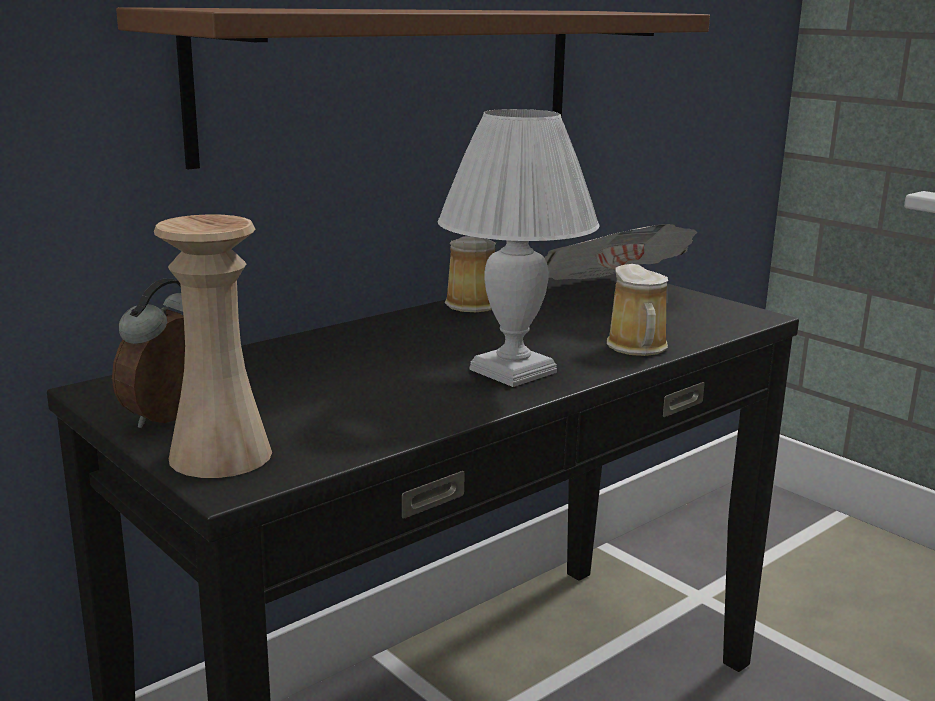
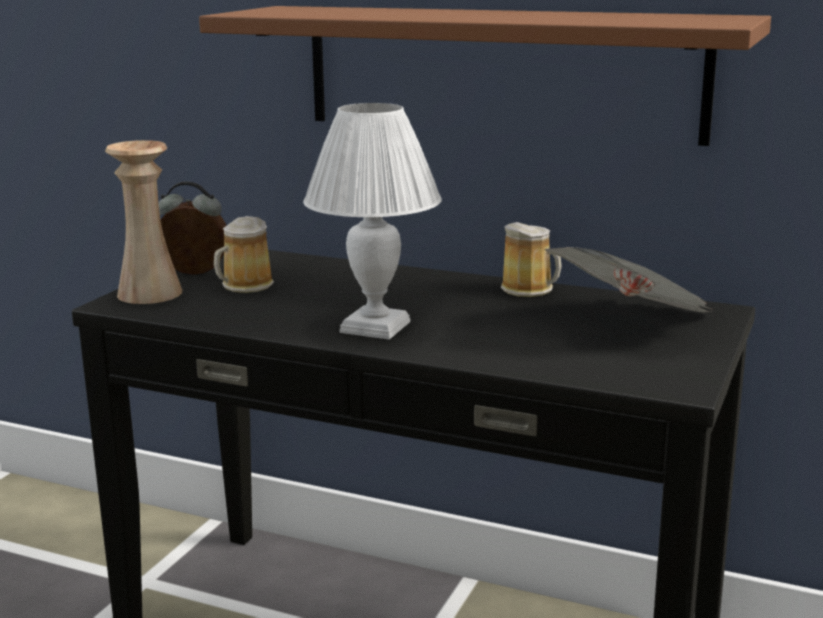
camera: 65 degrees right, 0 degrees up
mug [607,264,668,356] -> mug moved to [214,216,274,293]

